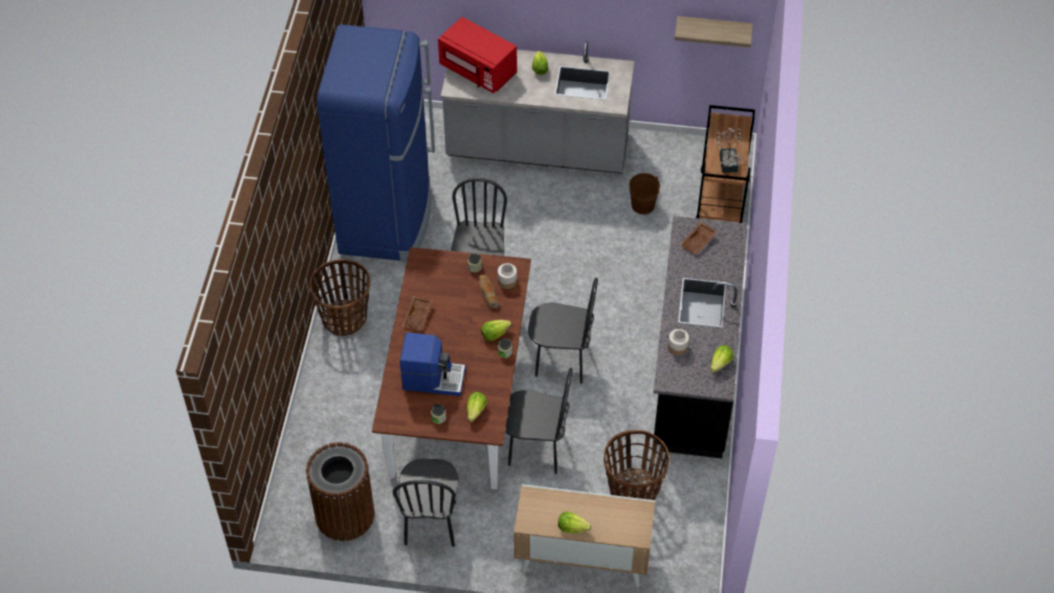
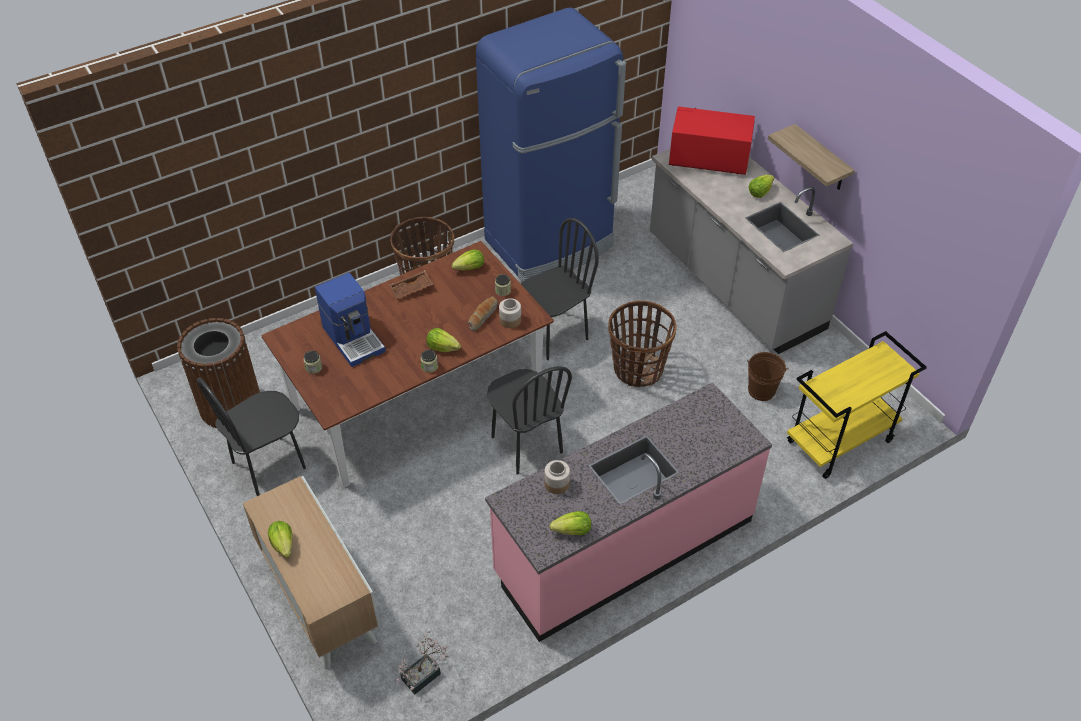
camera: 50 degrees right, 5 degrees down
red microwave [438,17,517,93] -> red microwave turned 105 degrees clockwise [669,106,755,175]
lettuce [467,392,487,422] -> lettuce moved to [452,249,484,270]
black chair [505,368,573,474] -> none
basket [604,430,670,500] -> basket moved to [608,301,676,387]
black counter [653,216,747,459] -> pink counter [485,382,772,642]
shelf [675,16,753,48] -> shelf moved to [768,124,855,190]
brown tray [680,222,717,255] -> none
brown cart [696,105,755,223] -> yellow cart [787,331,927,479]
potted plant [715,128,743,173] -> potted plant moved to [396,631,449,694]

